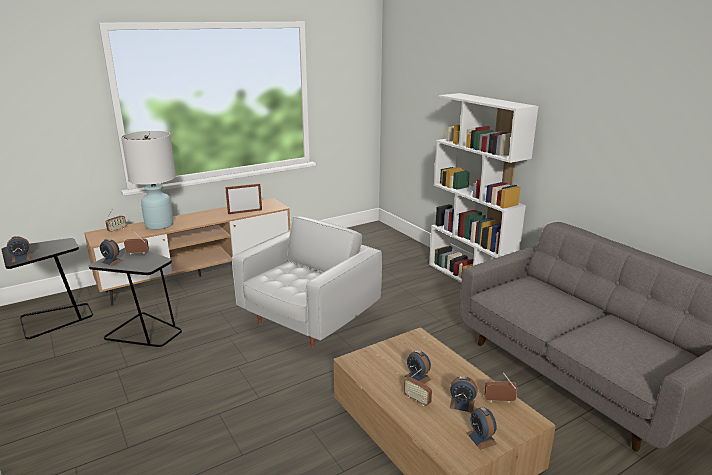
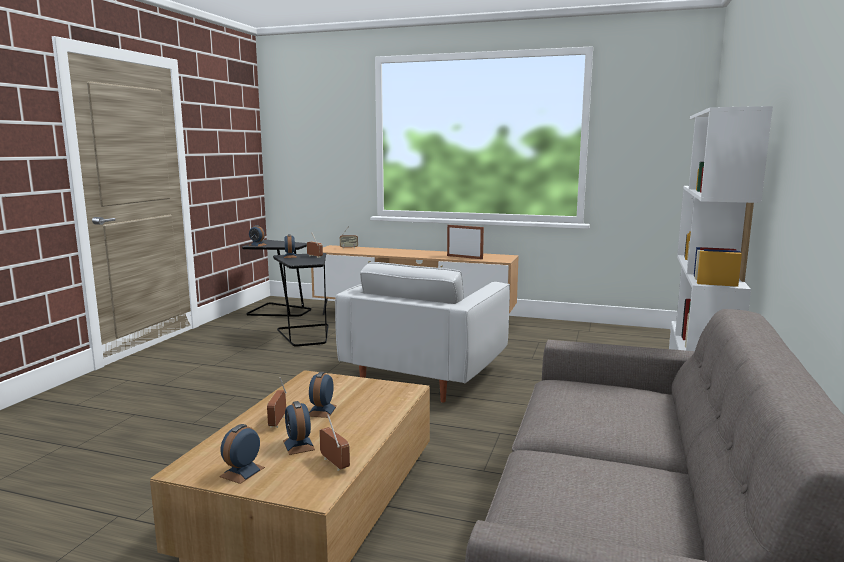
camera: 50 degrees right, 10 degrees down
white table lamp [121,131,176,230] -> none
white armchair [232,216,382,347] -> white armchair turned 120 degrees clockwise [335,262,510,403]

